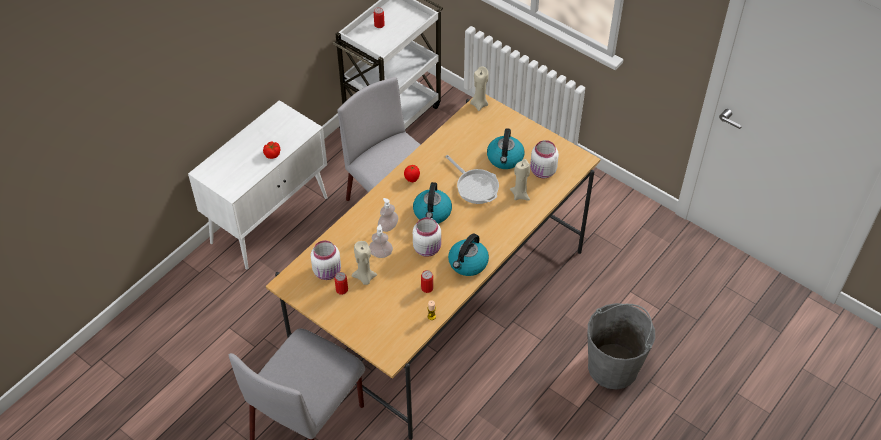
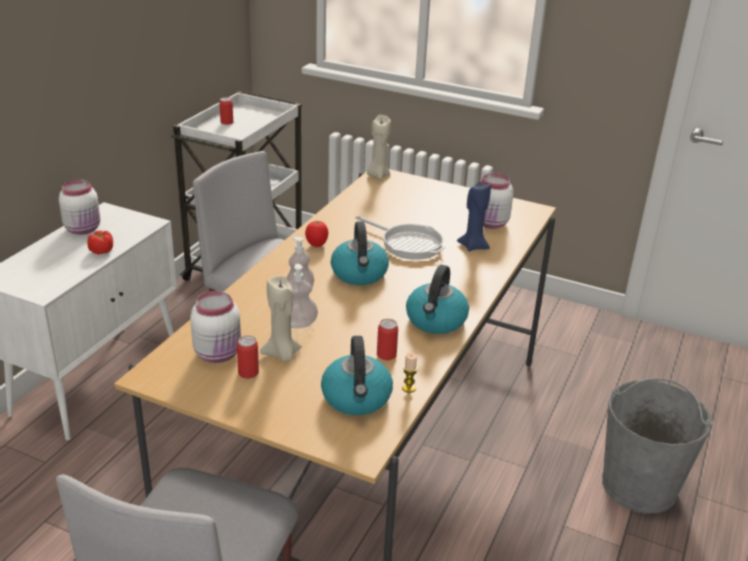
camera: 15 degrees left, 20 degrees down
white jar [413,217,441,257] -> white jar moved to [59,180,100,235]
kettle [487,128,524,169] -> kettle moved to [321,336,393,415]
beige candle [510,159,530,201] -> blue candle [457,181,491,251]

